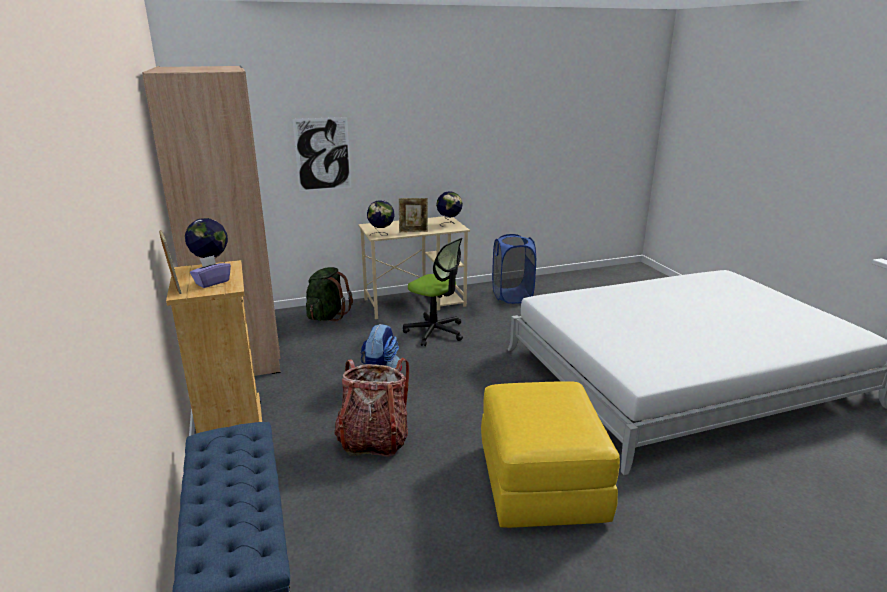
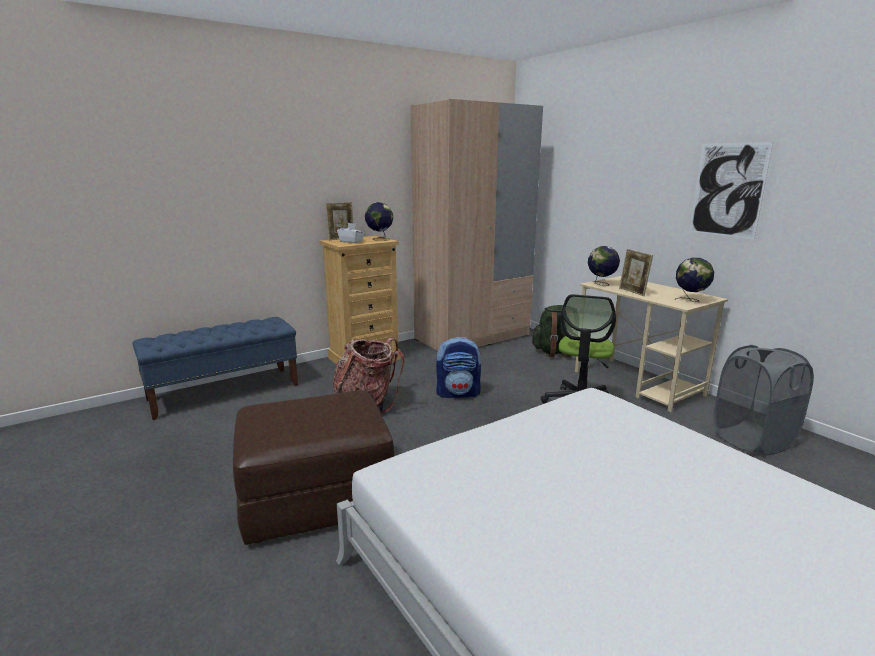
camera: 75 degrees right, 5 degrees down
purple tissue box [190,255,231,288] -> white tissue box [337,223,364,243]
picture [293,117,352,191] -> picture moved to [689,142,773,240]
yellow ottoman [481,381,620,528] -> brown ottoman [233,390,395,545]
blue laundry basket [492,234,536,304] -> grey laundry basket [714,345,814,455]

